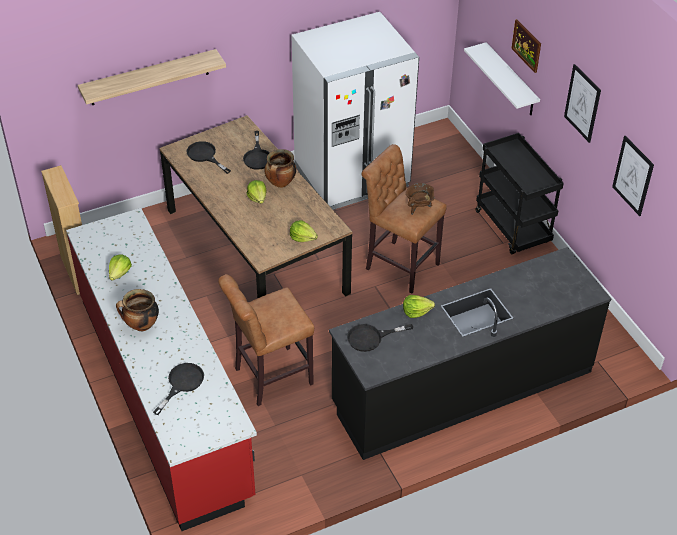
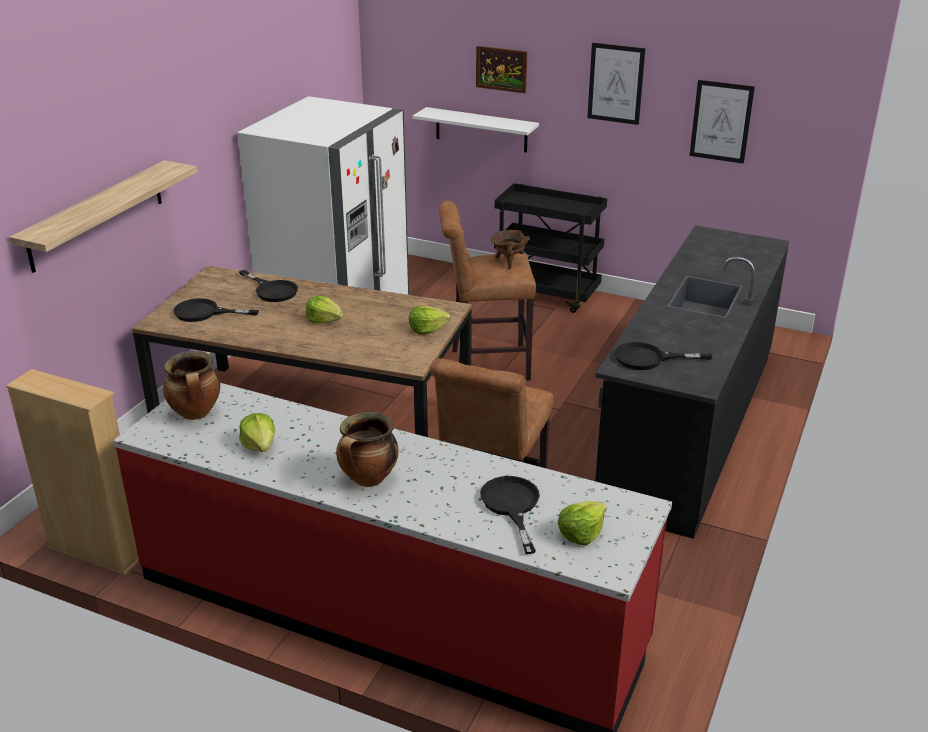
camera: 40 degrees left, 15 degrees down
cooking pot [265,149,296,188] -> cooking pot moved to [163,351,220,420]
black frying pan [347,324,413,352] -> black frying pan turned 60 degrees clockwise [615,342,712,370]
lettuce [403,295,435,318] -> lettuce moved to [558,501,607,546]

